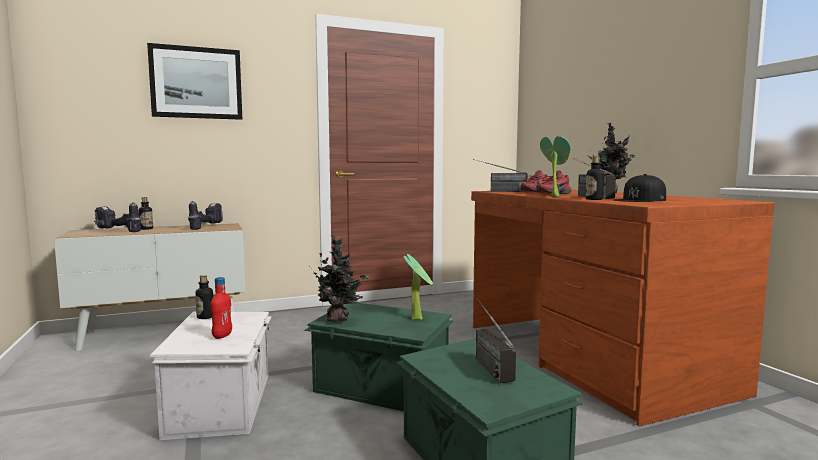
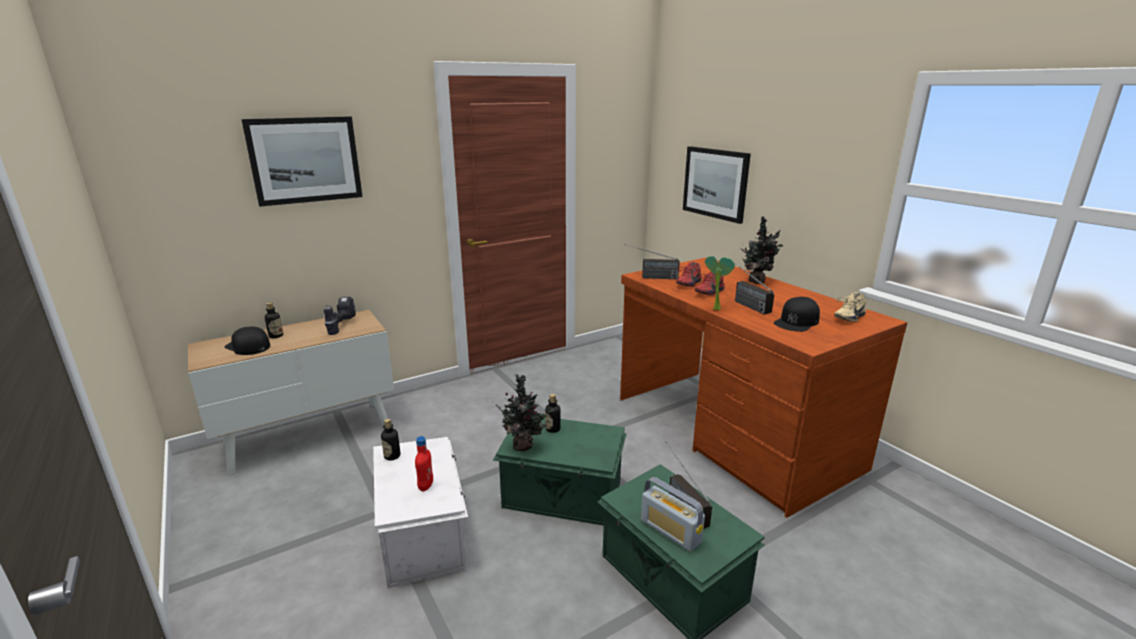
camera: 10 degrees left, 15 degrees up
power drill [94,202,141,232] -> black cap [225,327,270,355]
potted plant [404,254,433,320] -> none
bottle [586,156,604,200] -> bottle moved to [545,394,561,433]
none -> radio [641,477,705,552]
none -> picture [683,146,751,224]
none -> beige shoe [834,292,866,322]

